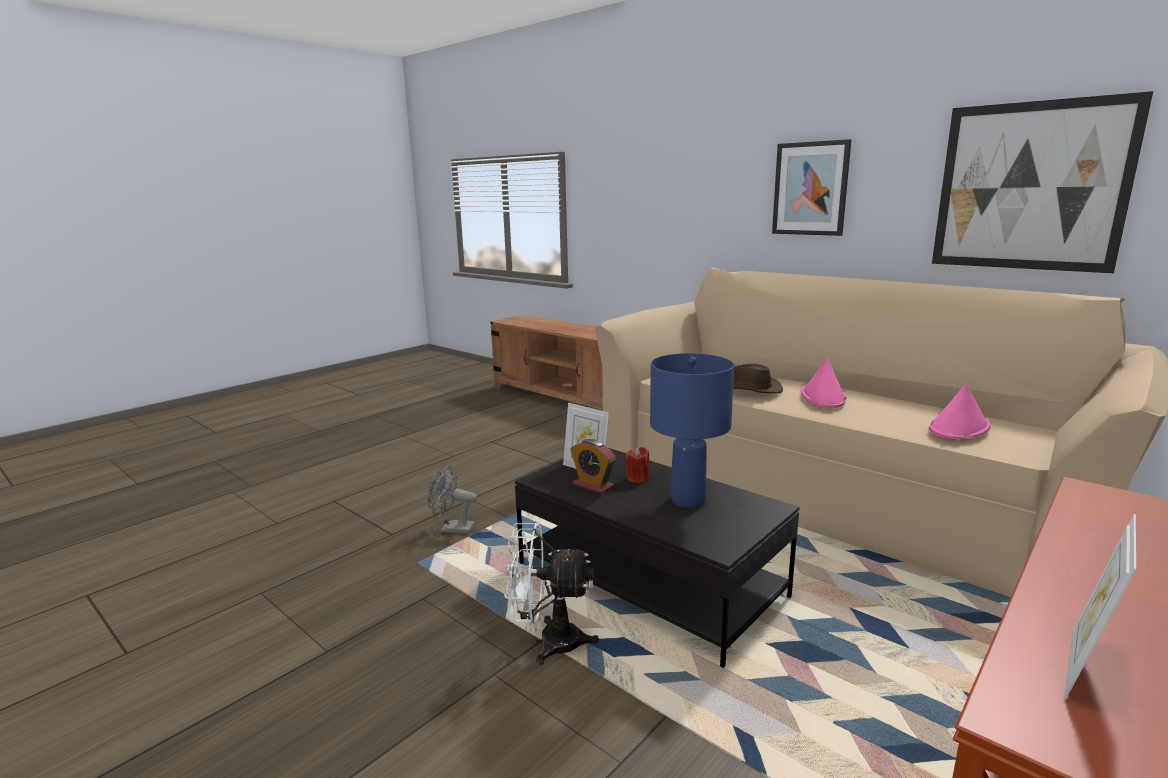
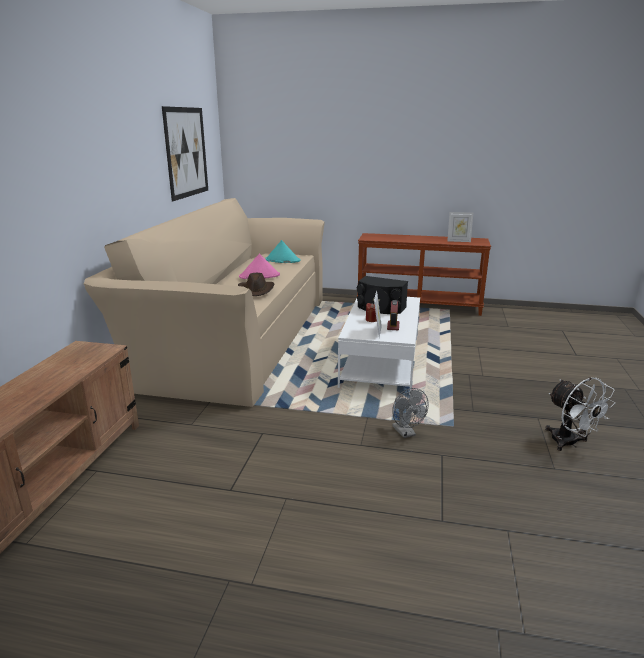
camera: 120 degrees left, 5 degrees up
white fan [505,523,599,665] -> white fan moved to [545,377,615,451]
black coffee table [515,448,800,668] -> white coffee table [338,297,420,395]
blue table lamp [650,353,734,508] -> black speaker [357,276,408,314]
picture [772,139,851,236] -> none
pink hat [929,383,991,439] -> turquoise hat [265,240,301,263]

